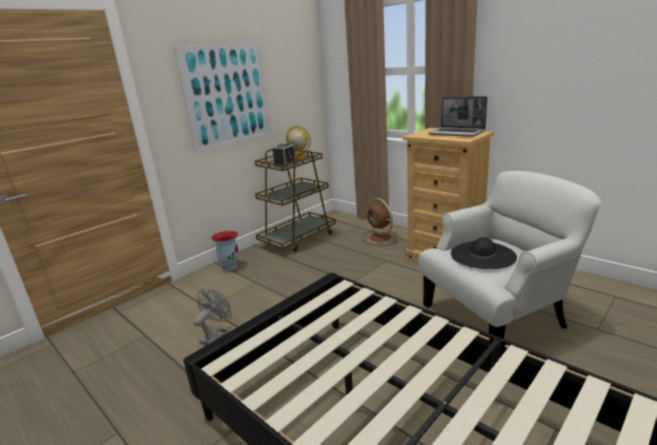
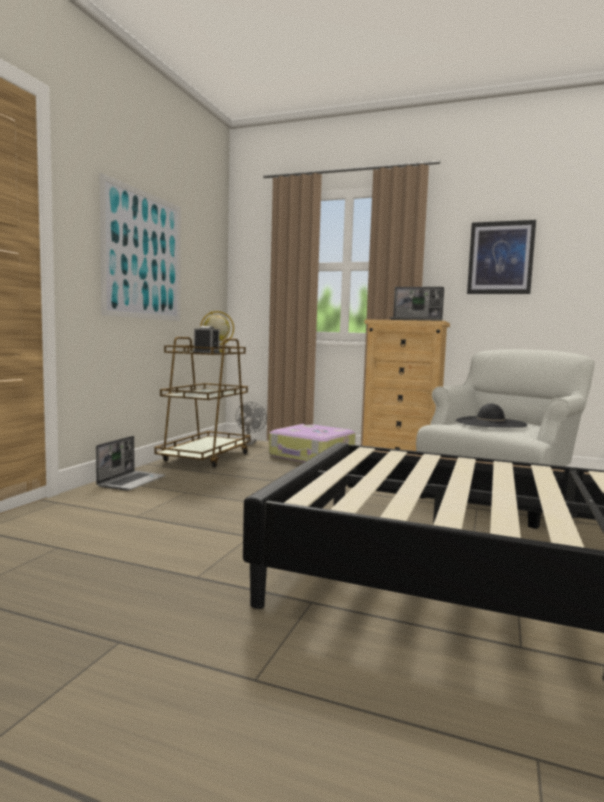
camera: 25 degrees left, 15 degrees down
grey fan [193,289,231,345] -> grey fan moved to [236,402,267,445]
vase [211,231,239,270] -> laptop [96,436,165,491]
brown fan [362,198,400,246] -> suitcase [269,424,356,462]
none -> picture [467,220,536,294]

